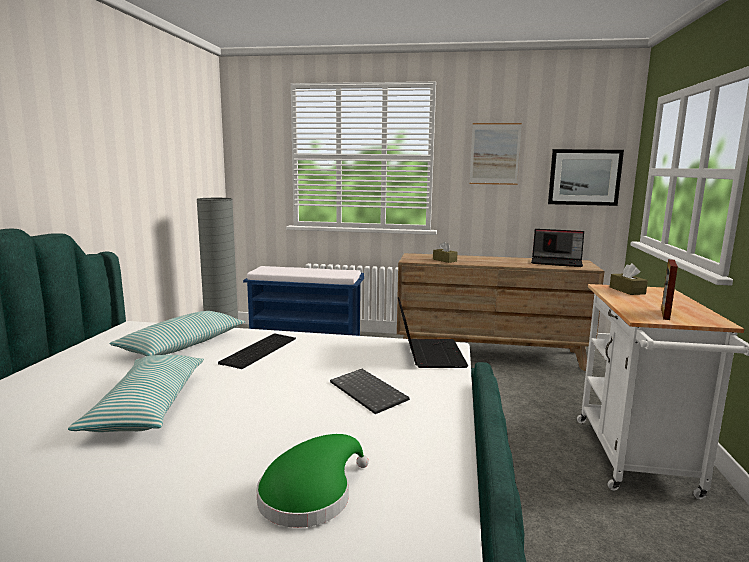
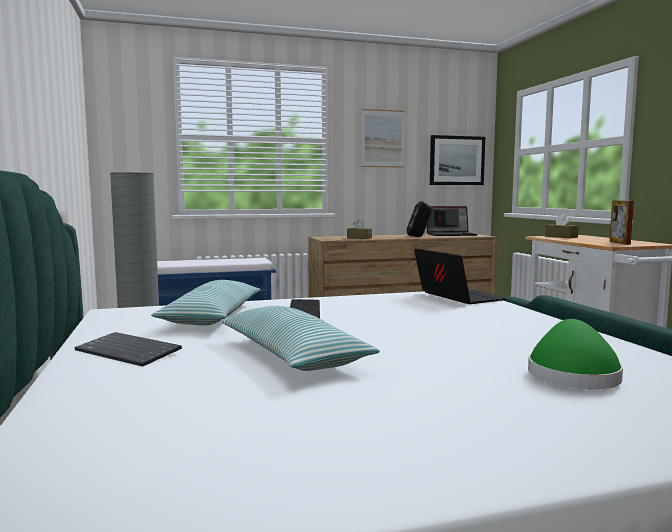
camera: 25 degrees left, 5 degrees down
keyboard [330,369,410,414] -> keyboard moved to [75,332,182,367]
none -> black speaker [406,201,432,237]

